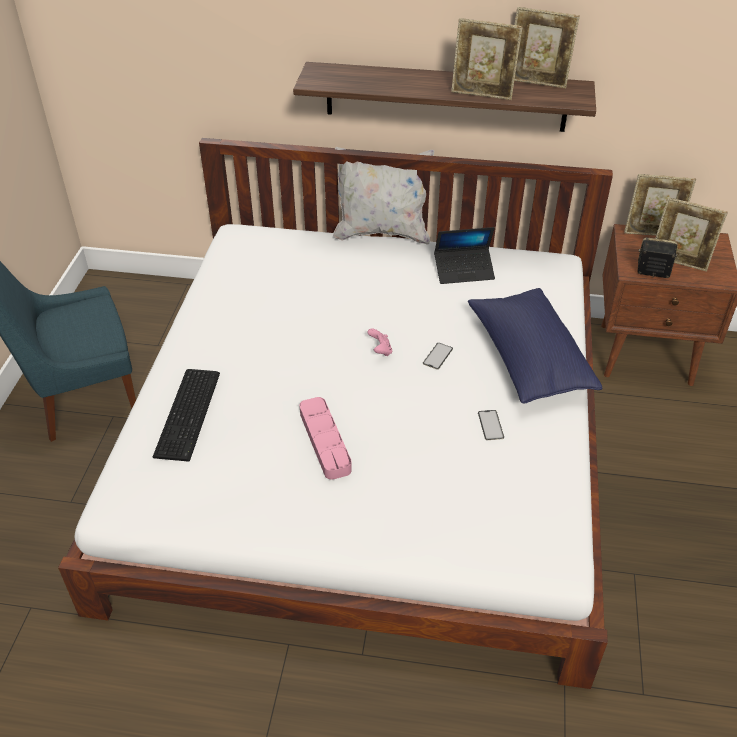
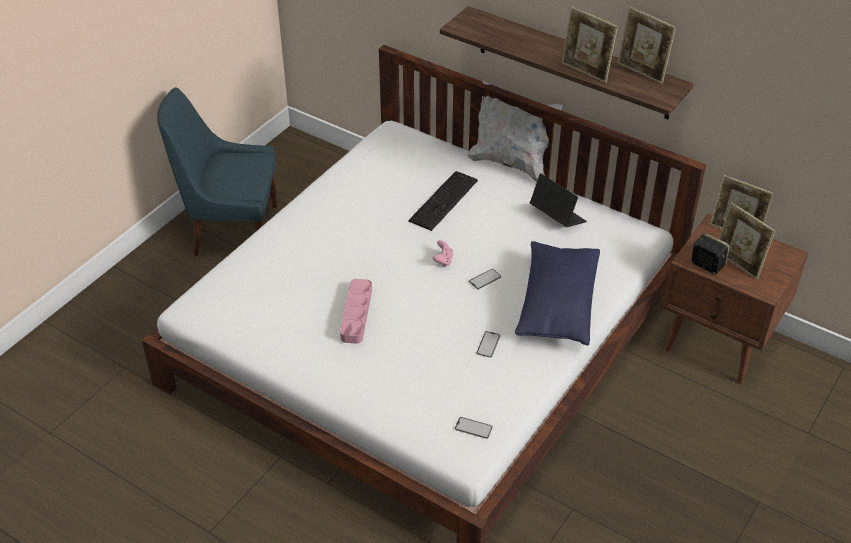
camera: 25 degrees right, 0 degrees up
keyboard [153,369,220,462] -> keyboard moved to [408,171,478,231]
laptop [434,227,495,284] -> laptop turned 150 degrees counterclockwise [530,173,587,227]
none -> phone [455,417,493,439]

